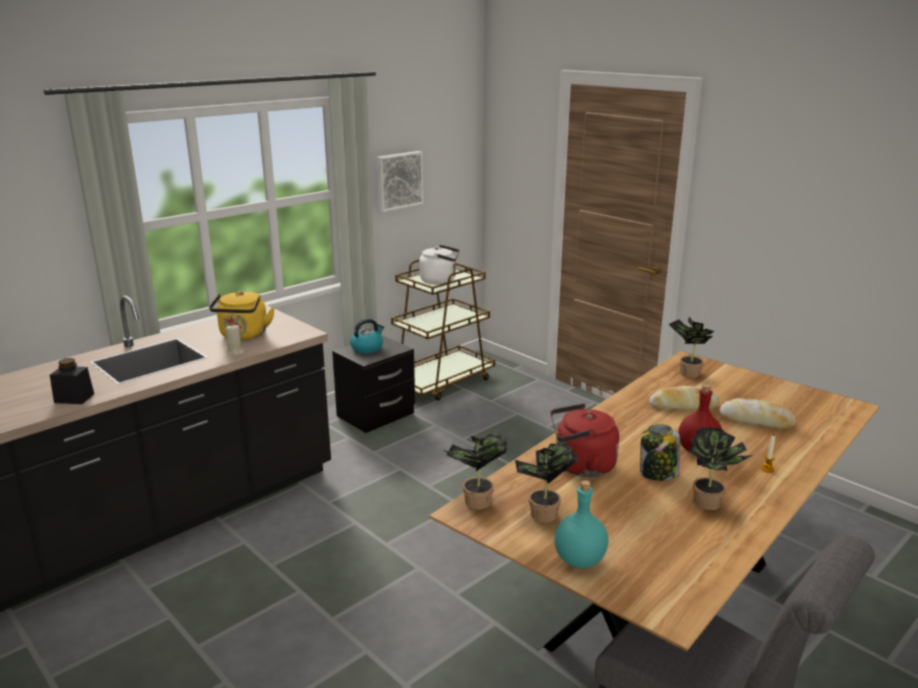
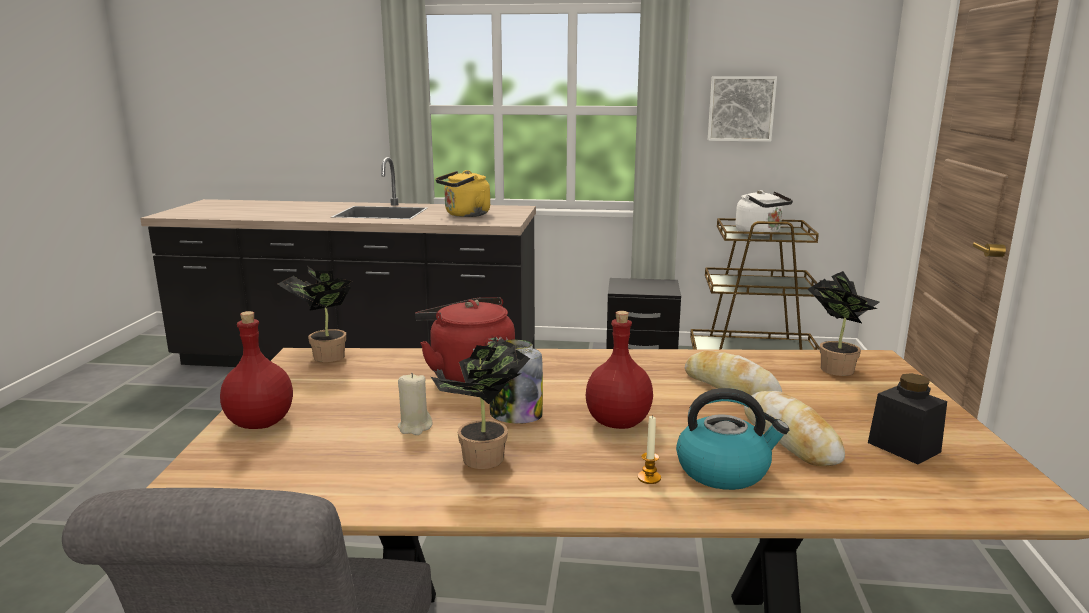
camera: 50 degrees right, 5 degrees down
black jar [50,358,94,404] -> black jar moved to [868,373,947,465]
beige candle [225,324,244,356] -> beige candle moved to [398,373,432,435]
kettle [350,319,384,353] -> kettle moved to [676,388,789,490]
potted plant [515,441,579,523] -> none
turquoise bottle [554,480,608,568] -> red bottle [220,311,293,429]

